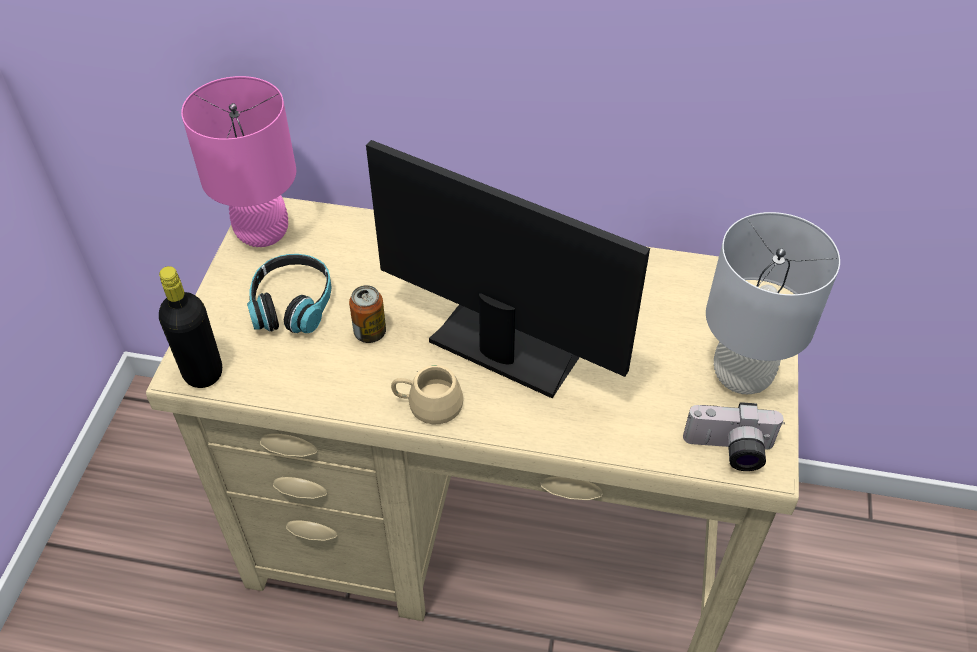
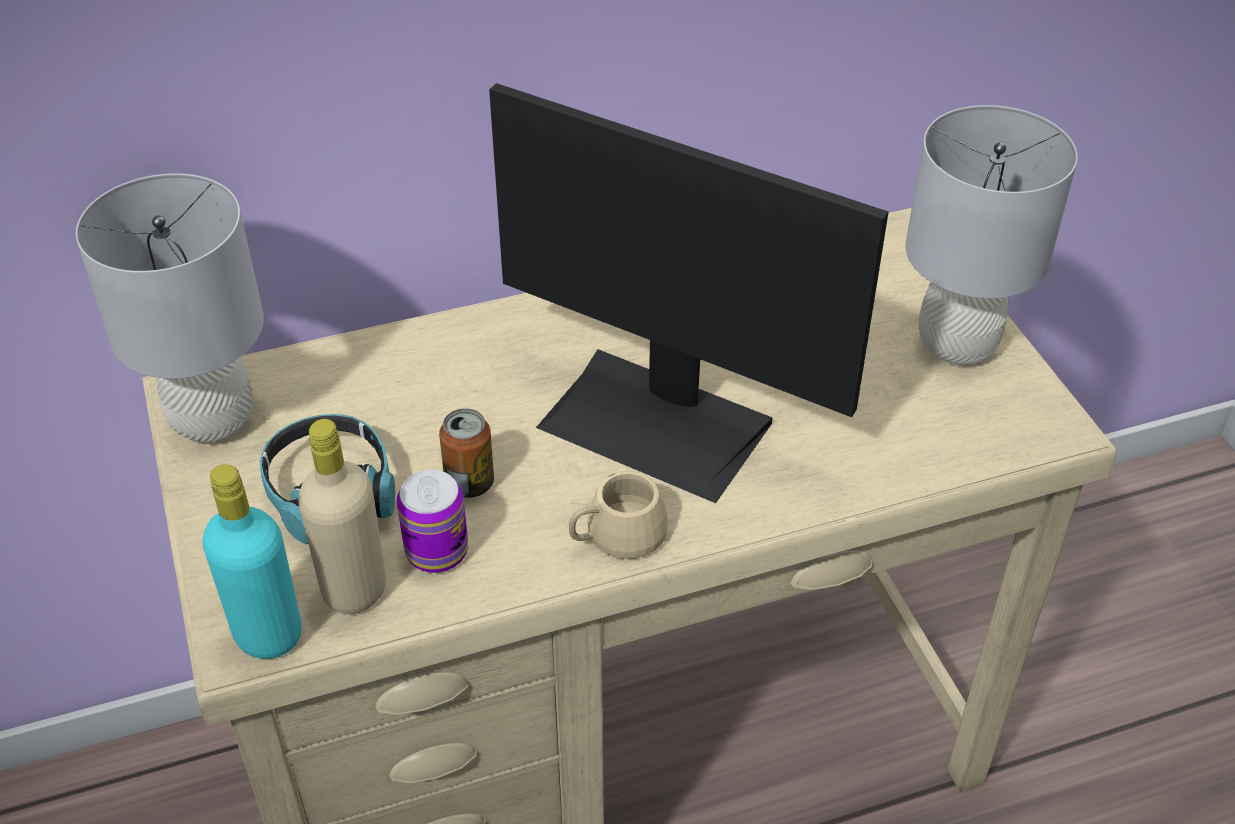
camera: 30 degrees left, 5 degrees down
black bottle [159,266,222,388] -> turquoise bottle [203,464,302,659]
pink table lamp [181,76,296,247] -> grey table lamp [76,173,264,442]
monitor [366,140,650,399] -> monitor turned 150 degrees counterclockwise [489,83,889,503]
camera [683,402,785,471] -> none
none -> beige bottle [298,419,386,614]
none -> can [397,470,468,573]

